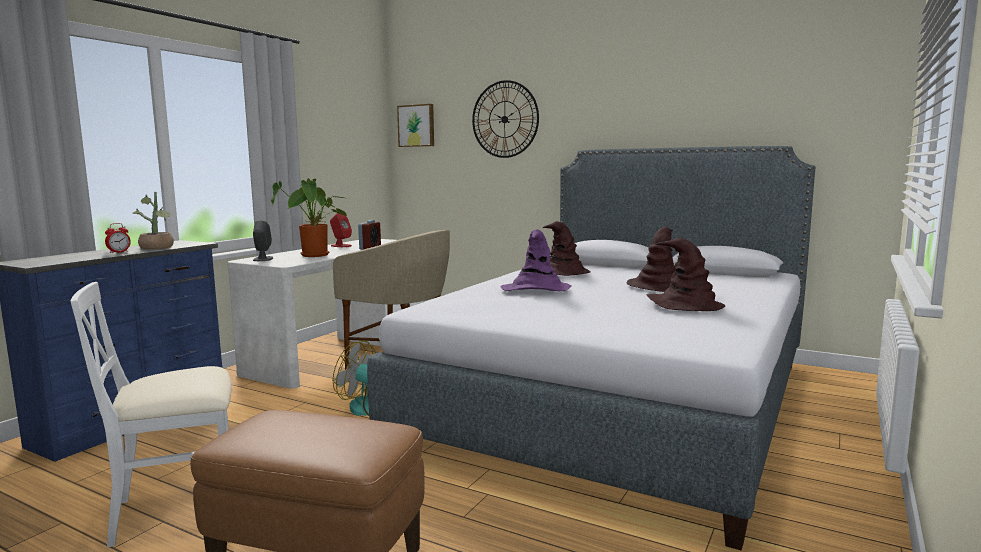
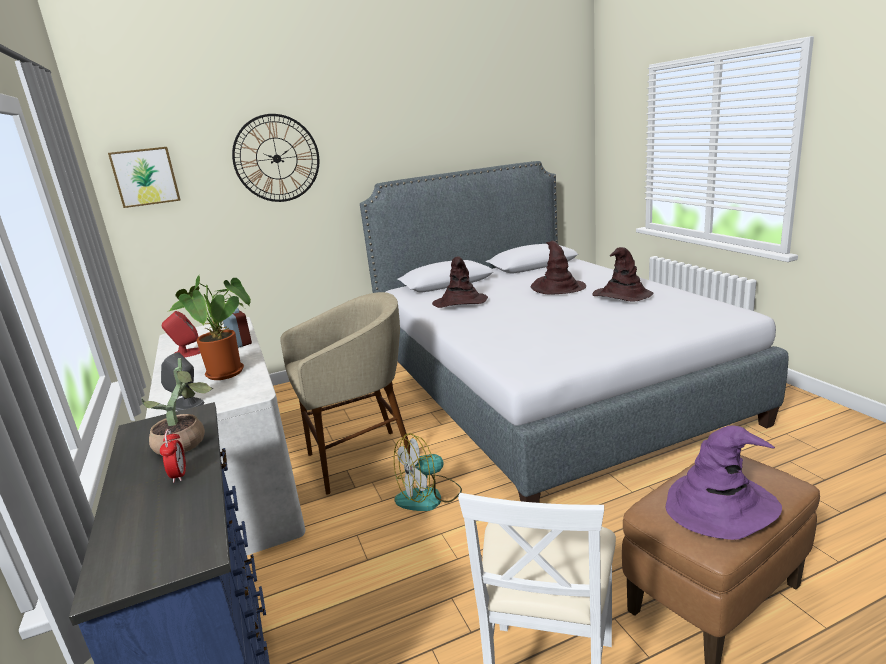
camera: 50 degrees left, 10 degrees up
purple hat [500,229,571,291] -> purple hat moved to [665,426,782,540]

